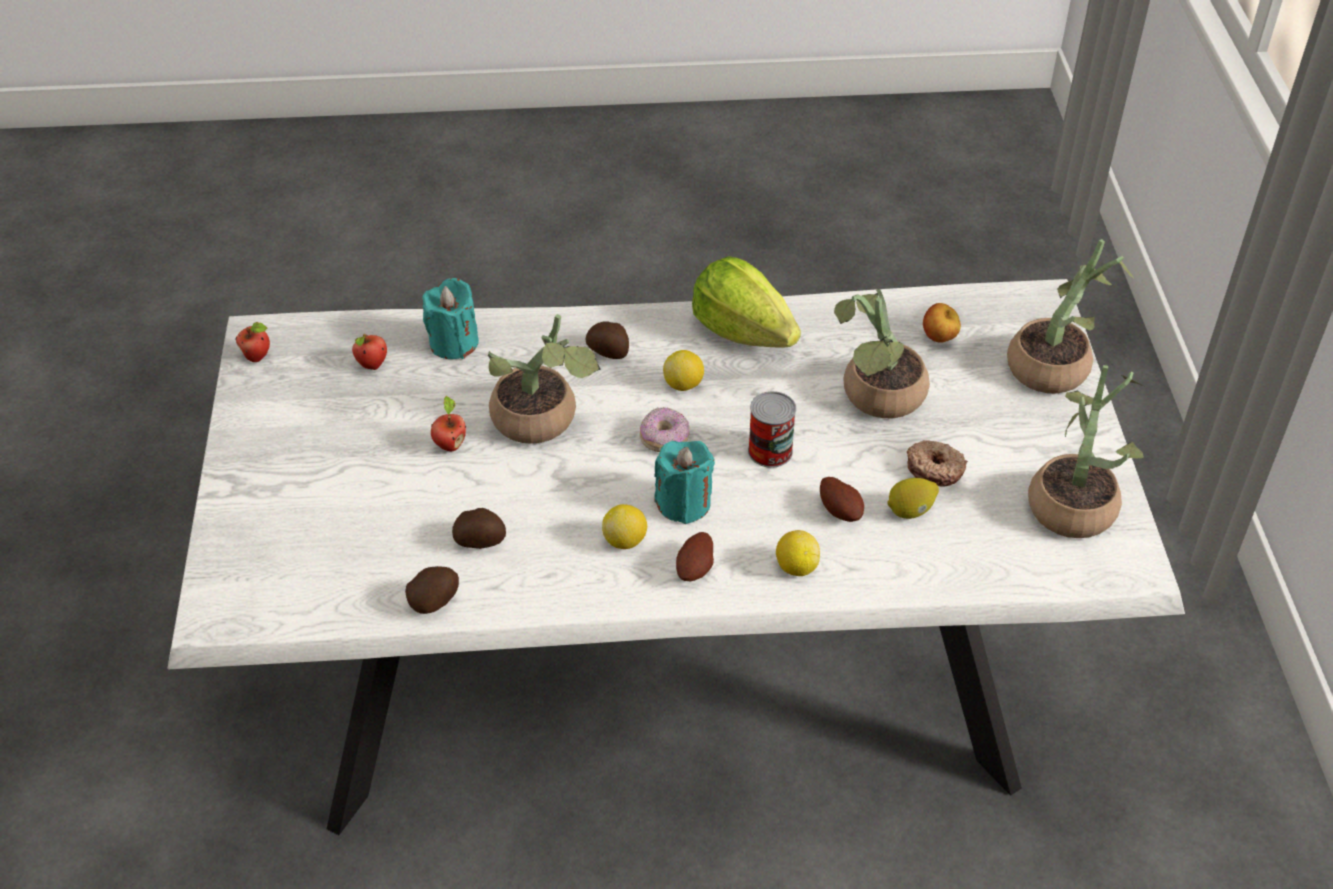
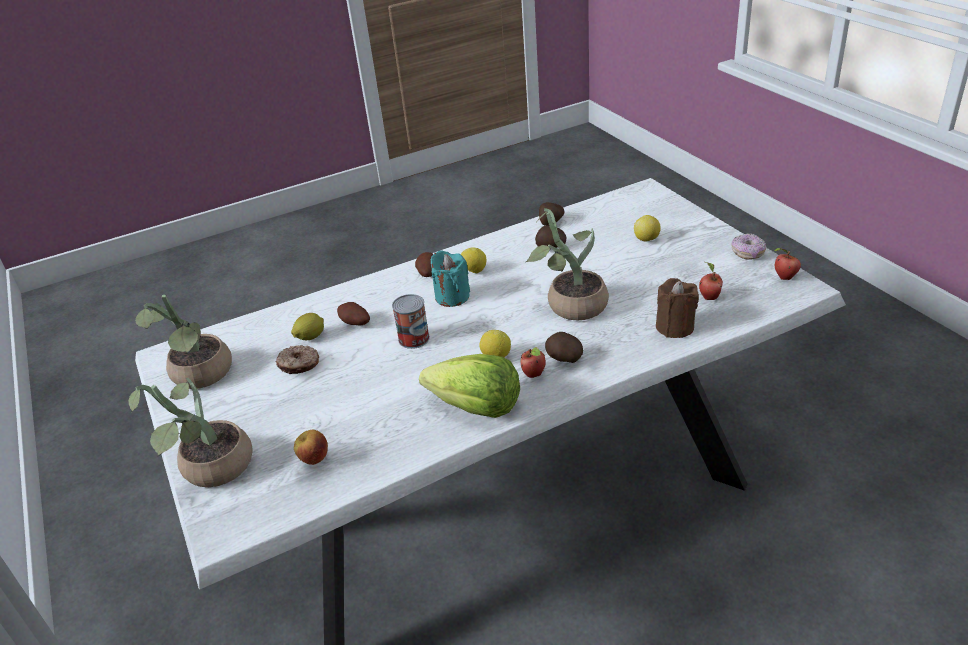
camera: 160 degrees right, 10 degrees down
turquoise candle [422,278,479,359] -> brown candle [656,278,699,338]
apple [431,396,466,451] -> apple moved to [521,347,546,378]
donut [640,407,690,452] -> donut moved to [731,233,766,260]
lemon [776,530,820,576] -> lemon moved to [634,215,661,241]
potted plant [834,289,930,418] -> none

